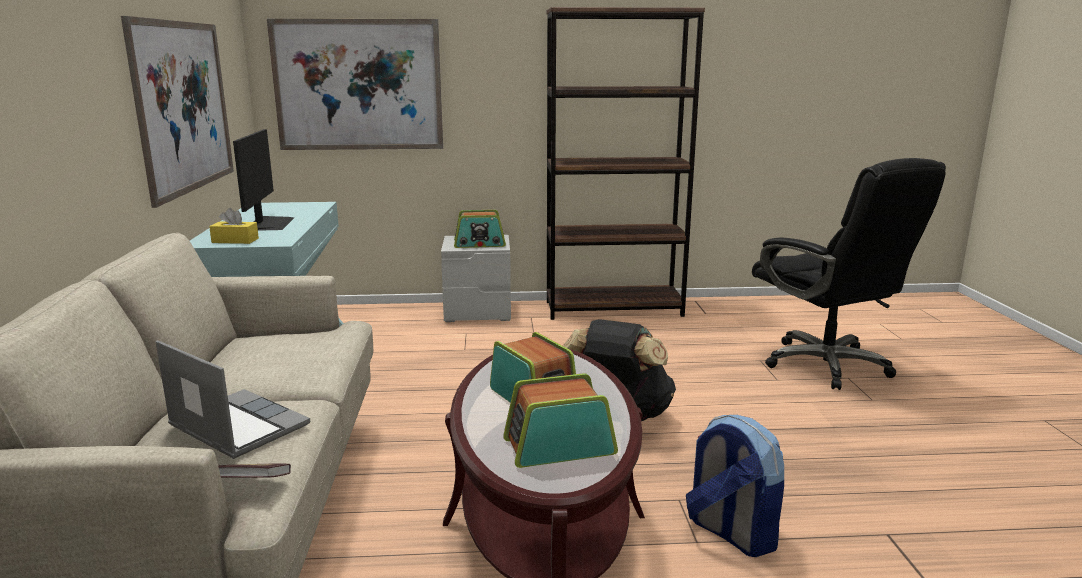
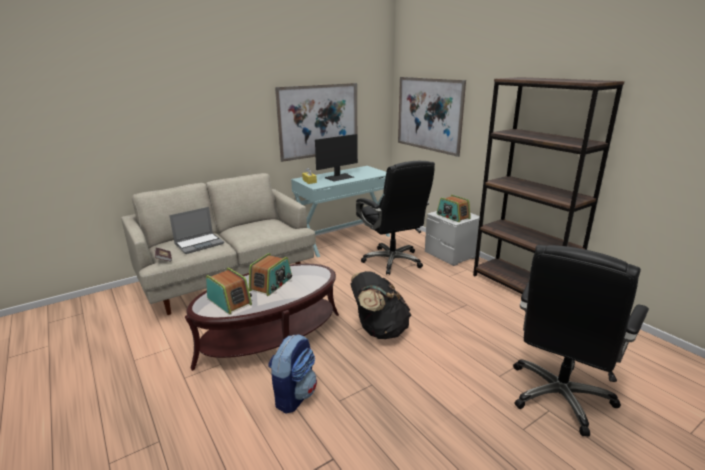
camera: 60 degrees right, 5 degrees up
laptop [155,340,310,459] -> laptop turned 45 degrees clockwise [169,207,224,254]
none -> black office chair [356,161,435,275]

